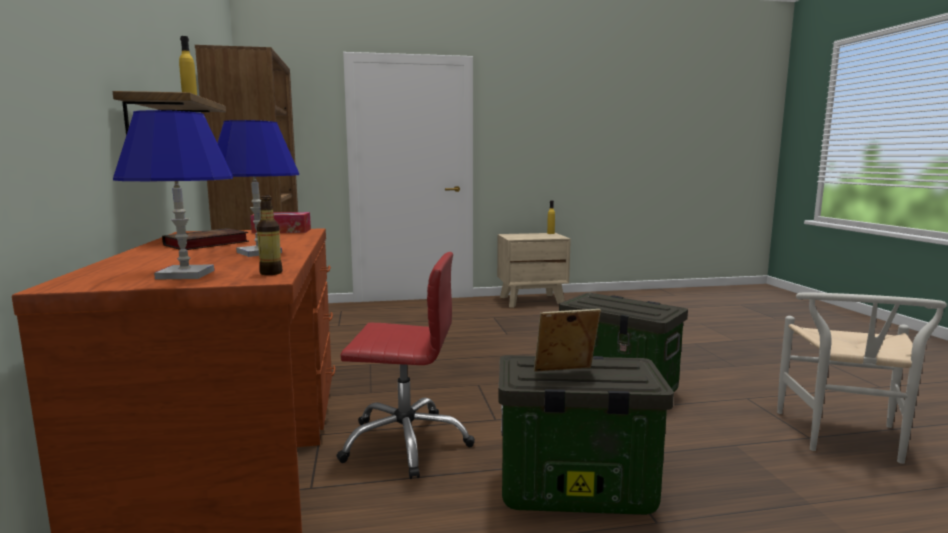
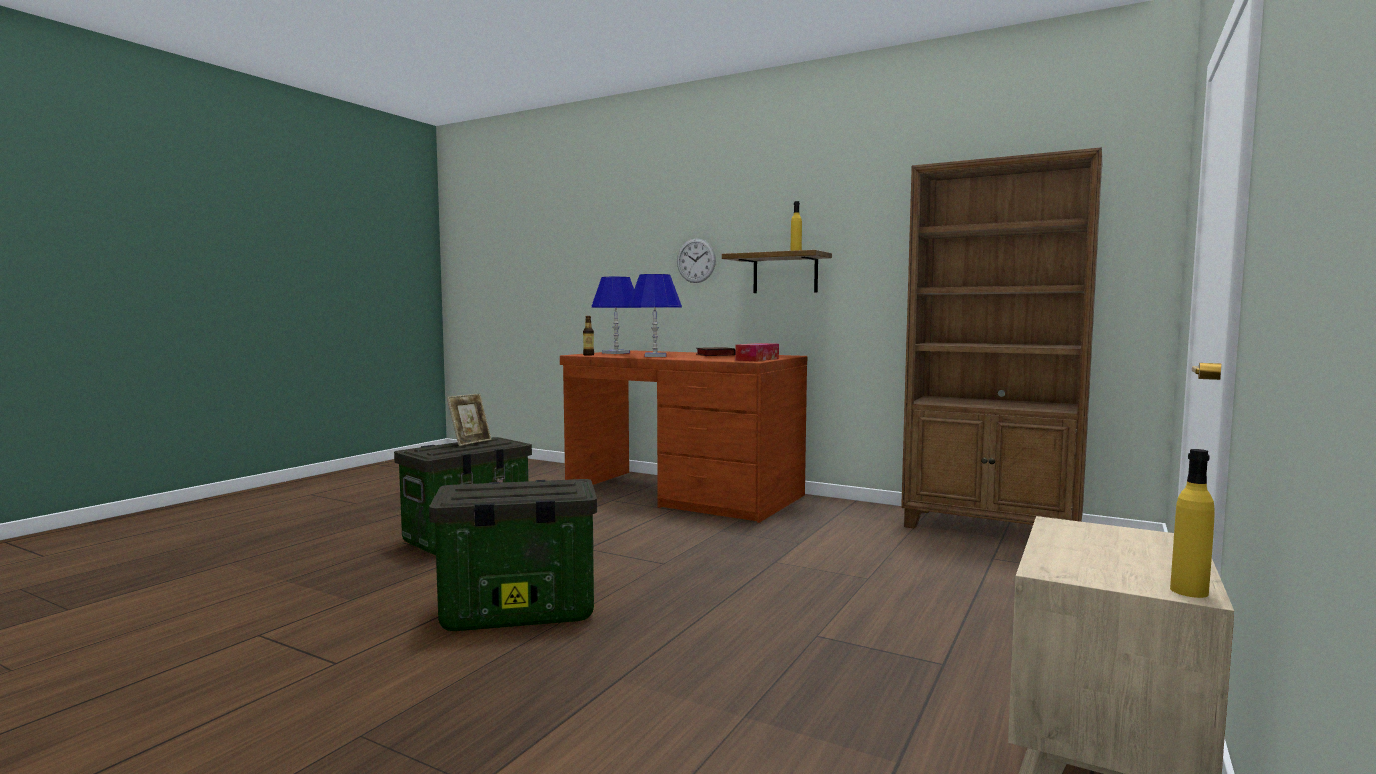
camera: 130 degrees right, 5 degrees down
red office chair [336,252,475,479] -> none
white chair [777,292,947,464] -> none
none -> wall clock [677,238,716,283]

